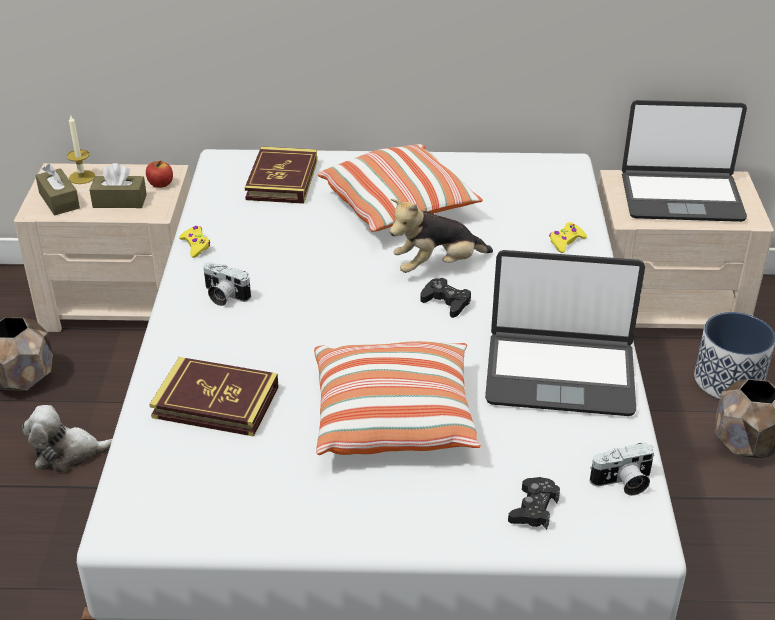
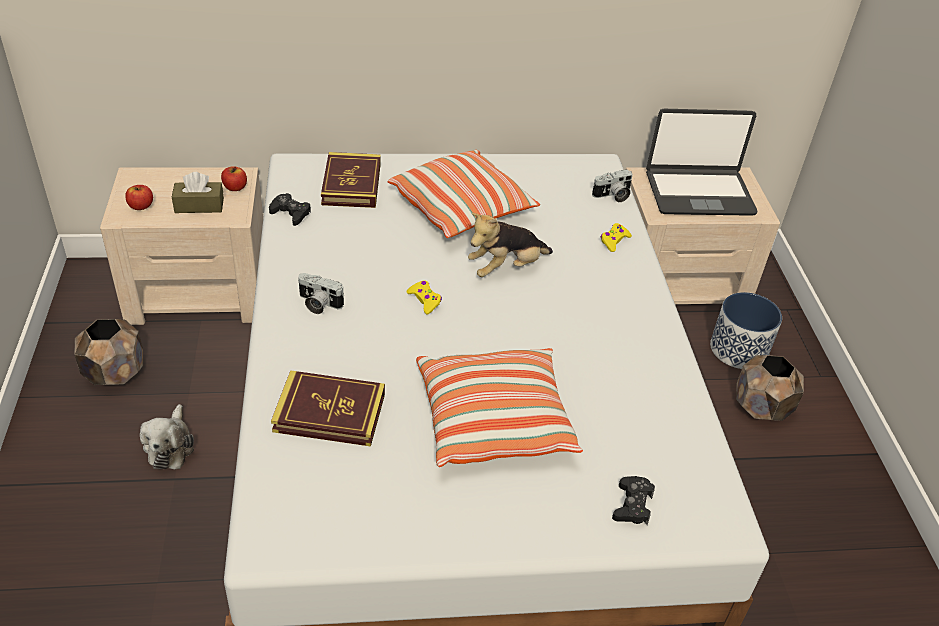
camera: 10 degrees left, 5 degrees up
plush toy [22,405,112,473] -> plush toy turned 75 degrees counterclockwise [140,404,194,469]
brown tissue box [35,164,80,215] -> apple [125,185,153,210]
candle [67,114,95,184] -> none
yellow game controller [179,226,210,258] -> yellow game controller moved to [406,280,442,314]
black game controller [420,278,471,318] -> black game controller moved to [269,193,311,226]
laptop [485,250,645,416] -> none
camera [589,443,654,496] -> camera moved to [592,169,633,202]

